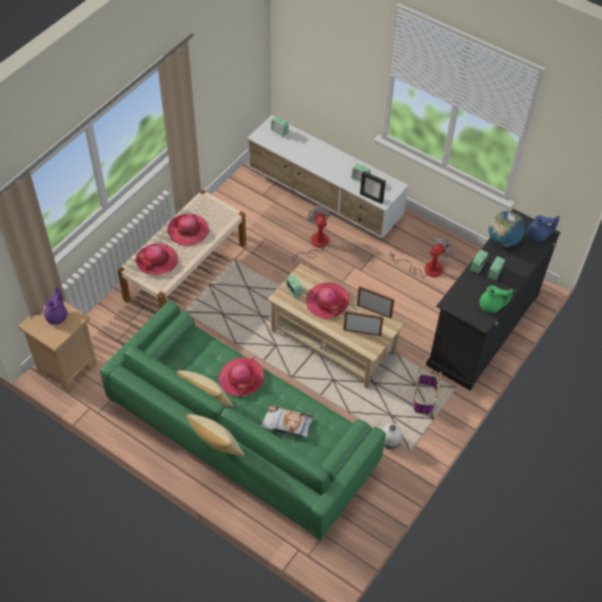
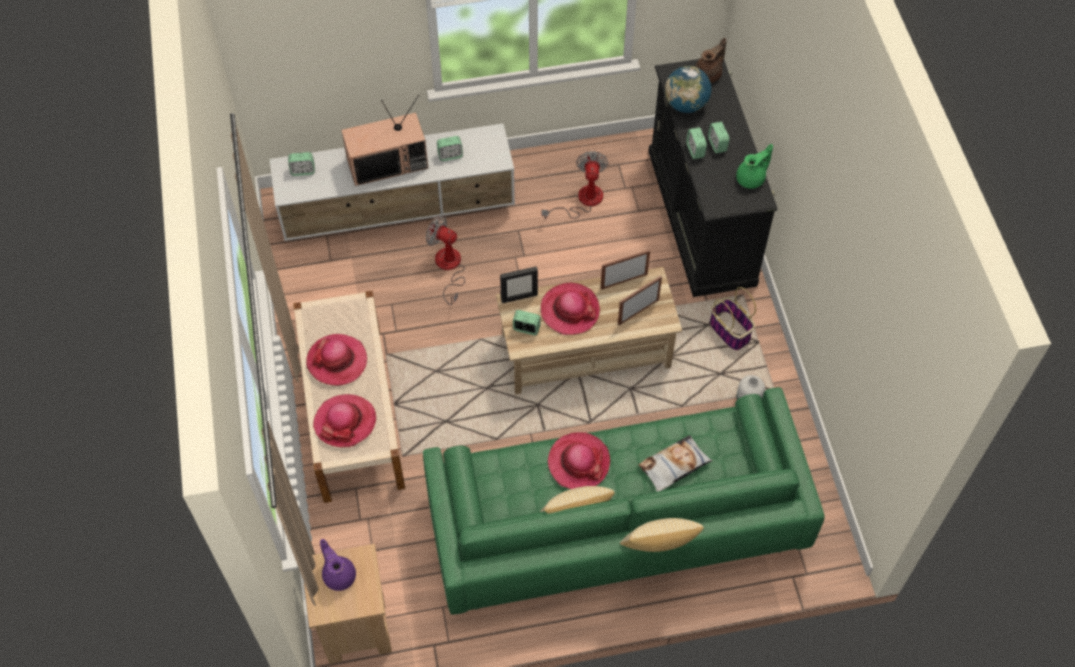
camera: 45 degrees left, 5 degrees up
picture frame [360,171,386,204] -> picture frame moved to [500,266,538,303]
blue teapot [527,215,560,241] -> brown teapot [695,38,726,83]
none -> television [342,95,428,186]

